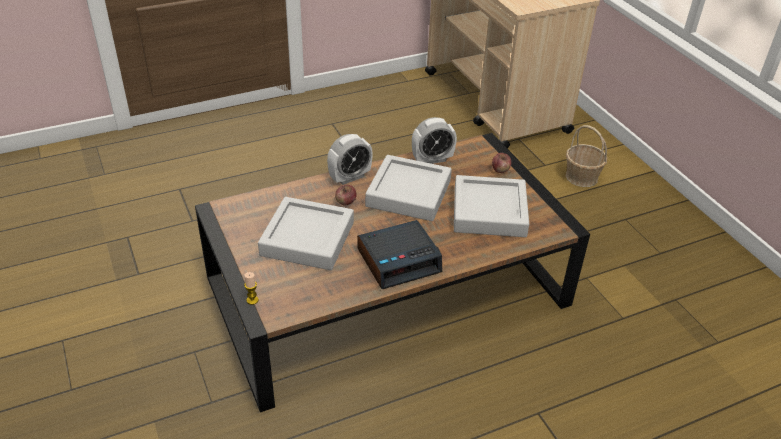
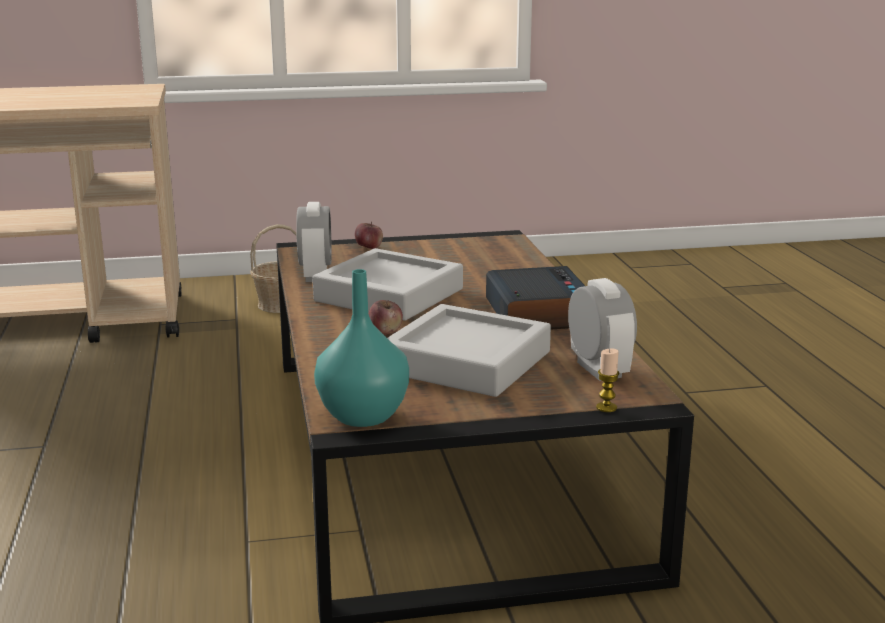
camera: 75 degrees left, 20 degrees down
alarm clock [327,134,373,185] -> alarm clock moved to [568,278,637,381]
grey tray [454,175,529,237] -> none
none -> turquoise vase [314,269,409,427]

